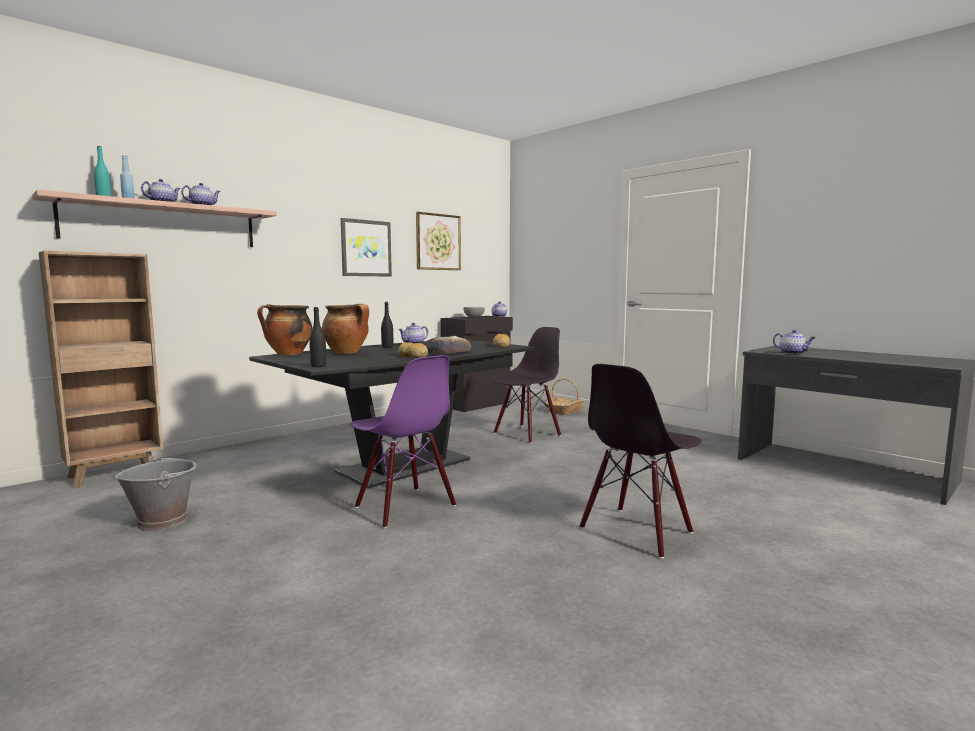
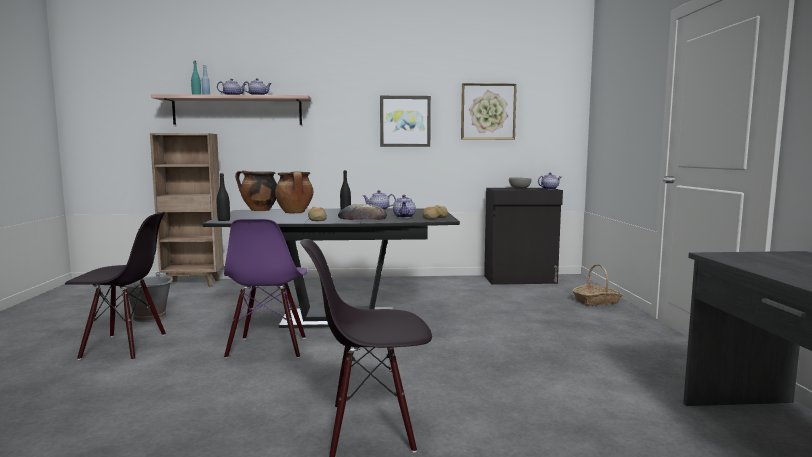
camera: 40 degrees right, 0 degrees up
black chair [491,327,561,443] -> black chair moved to [65,212,166,360]
teapot [773,330,816,354] -> teapot moved to [393,195,416,218]

